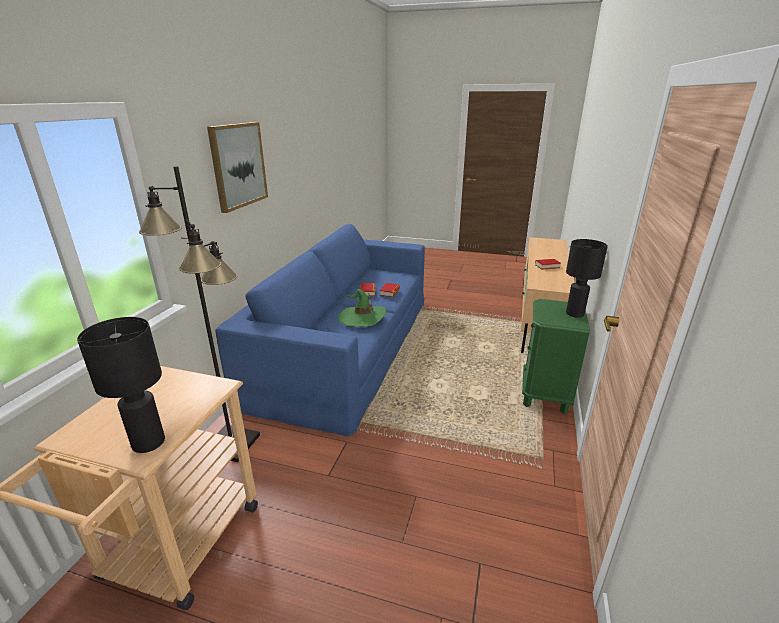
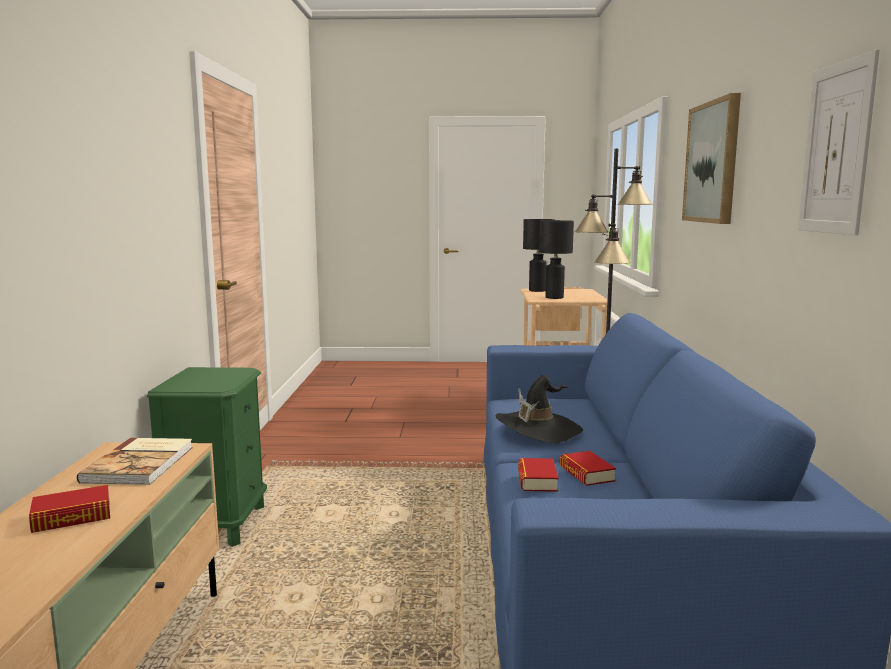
camera: 165 degrees right, 15 degrees down
green hat [338,289,386,327] -> black hat [496,375,583,443]
black table lamp [566,239,608,317] -> black table lamp moved to [539,220,574,299]
none -> book [77,438,193,485]
none -> picture [798,49,880,235]

